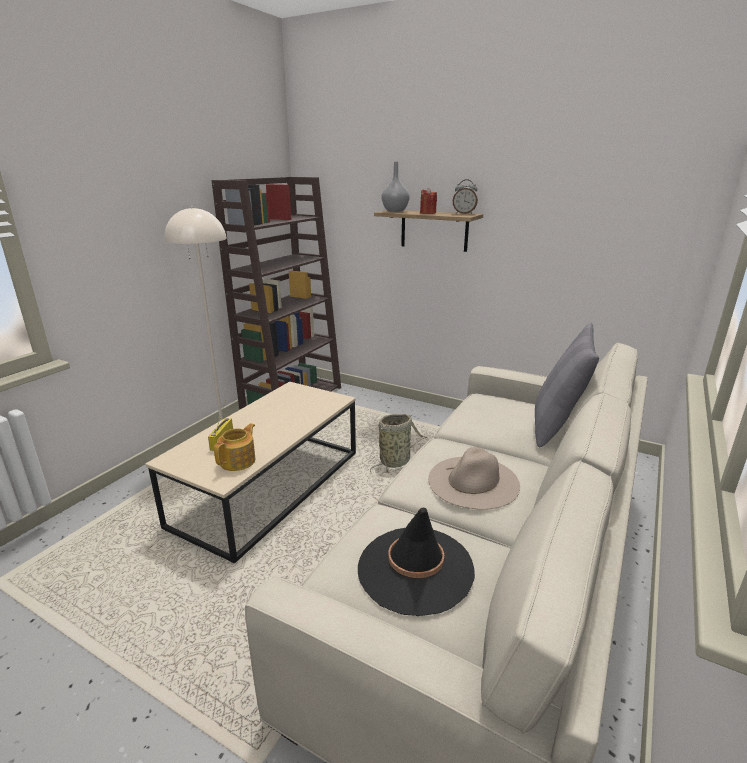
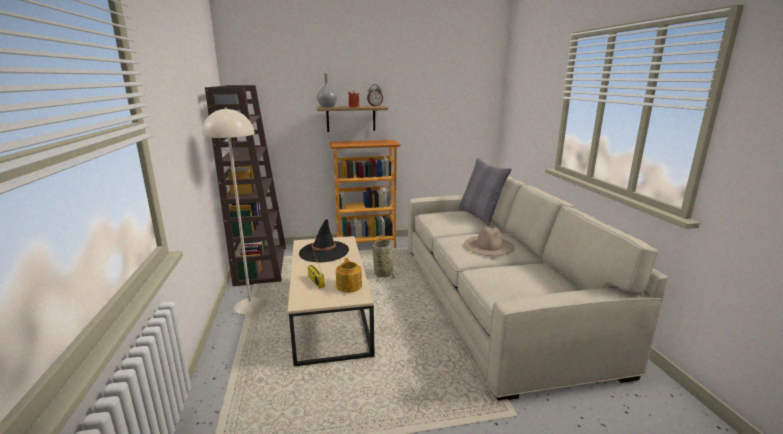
camera: 40 degrees left, 5 degrees down
black hat [358,508,475,616] -> black hat moved to [299,219,349,263]
none -> bookcase [329,140,401,248]

